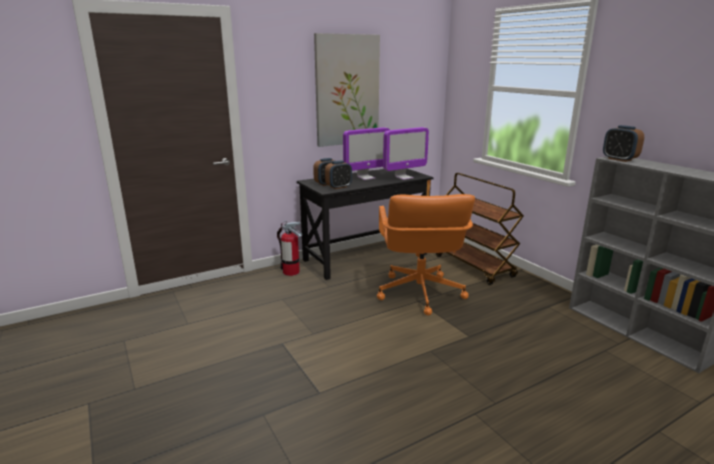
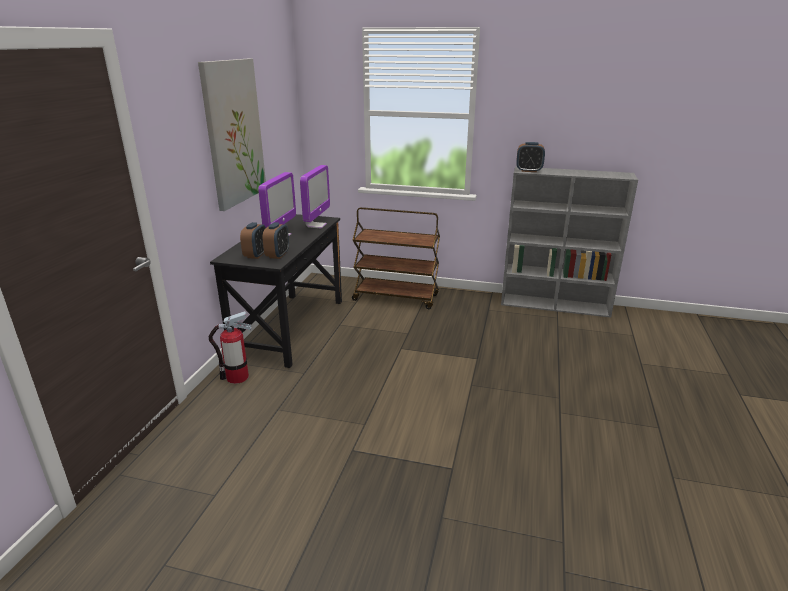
camera: 45 degrees left, 5 degrees up
orange office chair [377,194,475,315] -> none

